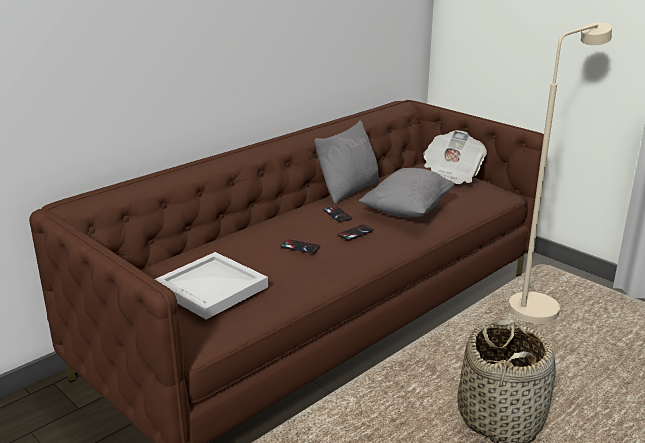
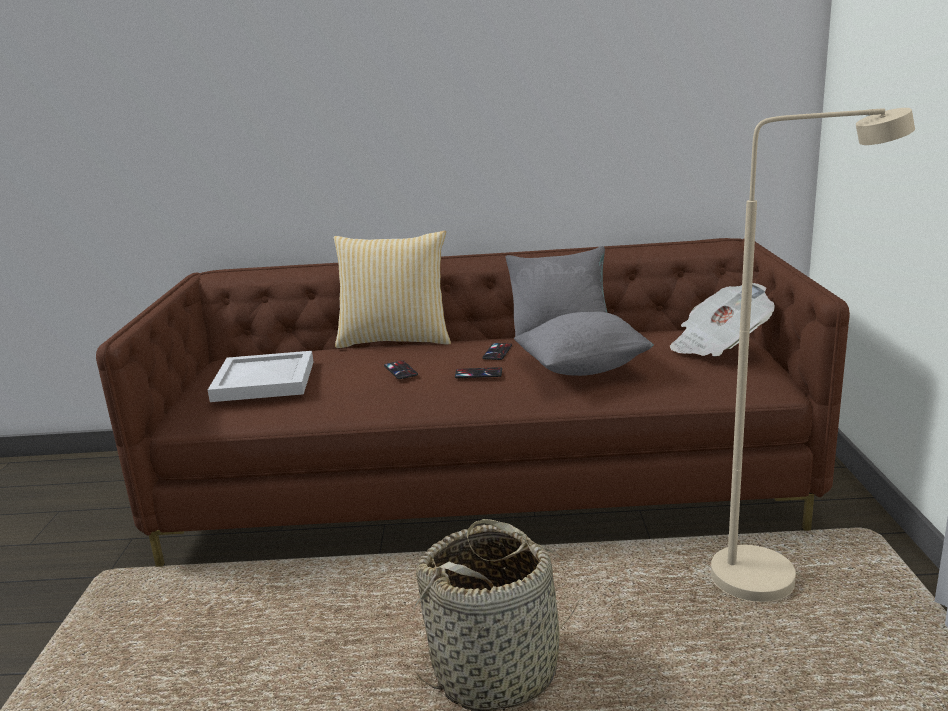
camera: 45 degrees right, 5 degrees down
none -> pillow [334,231,451,348]

